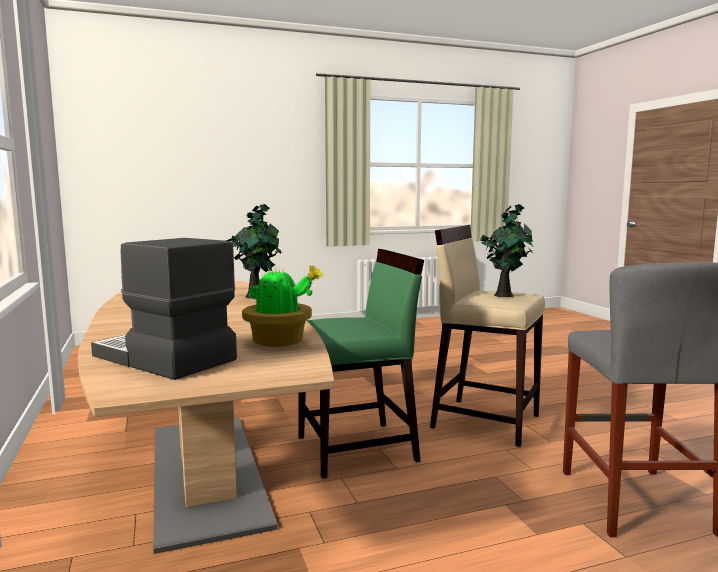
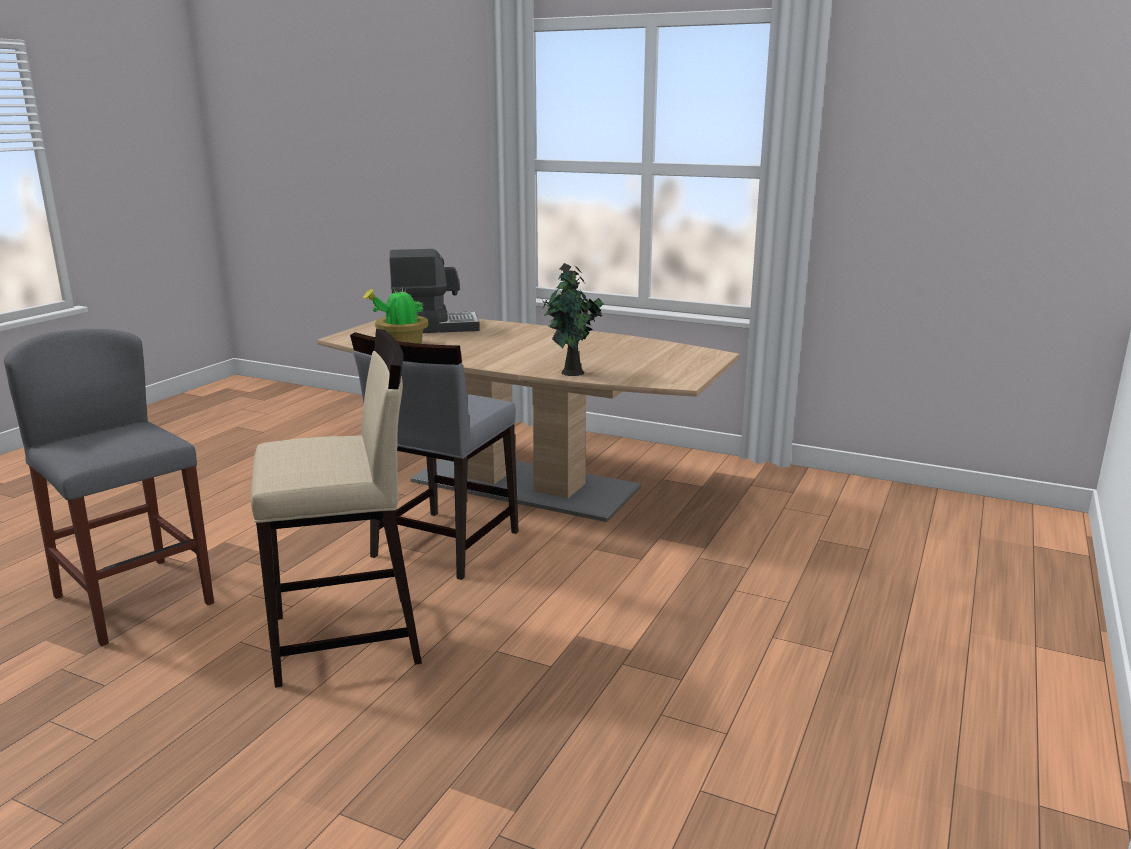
camera: 135 degrees right, 10 degrees up
green chair [298,249,424,478] -> grey chair [350,332,519,580]
potted plant [481,204,533,297] -> none

